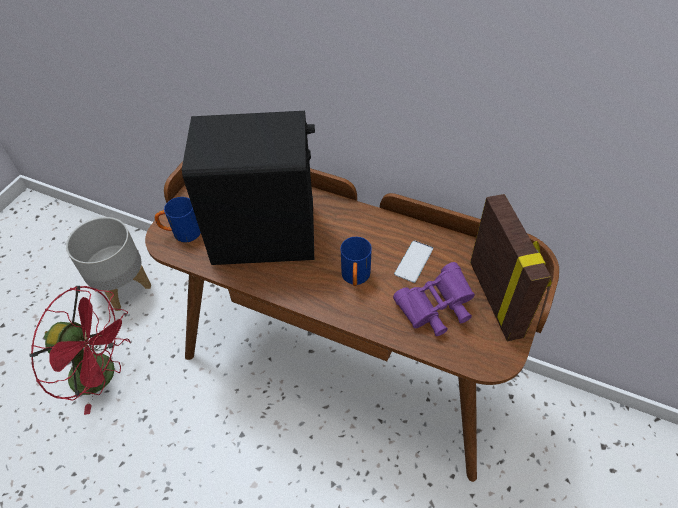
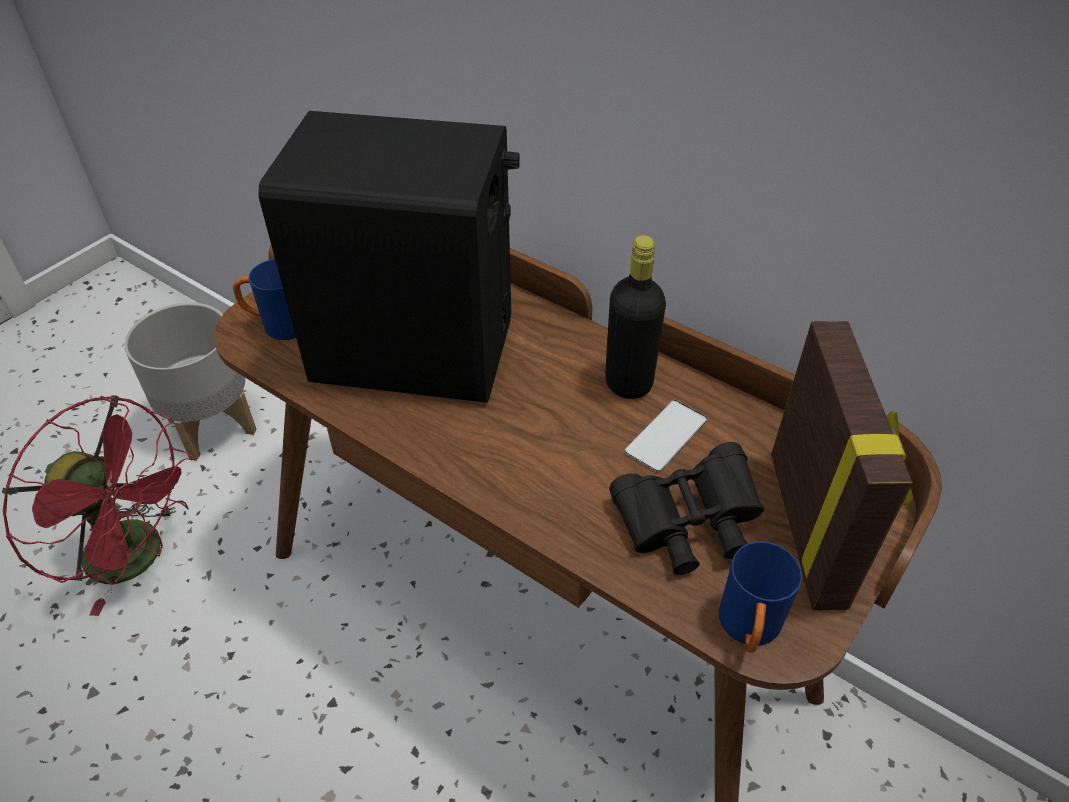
camera: 10 degrees right, 5 degrees down
blue mug [341,237,372,286] -> blue mug moved to [719,541,802,653]
purple binoculars [393,262,475,336] -> black binoculars [610,442,764,575]
none -> black bottle [605,235,666,399]

